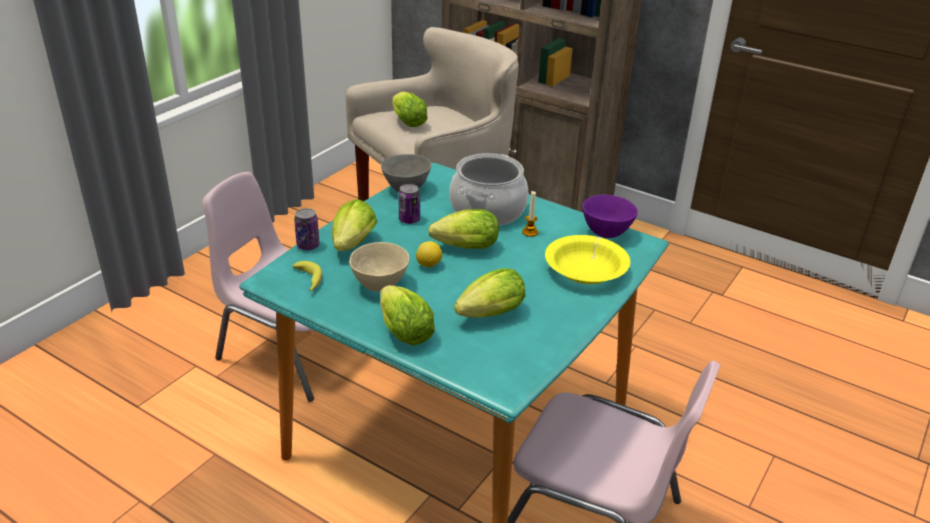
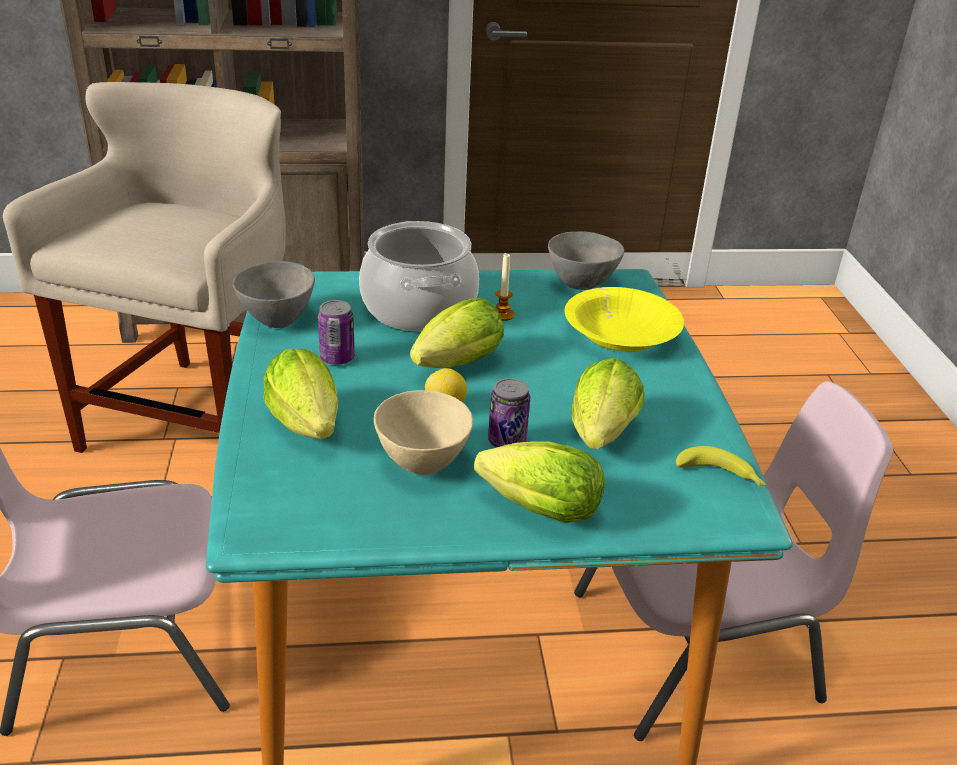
camera: 40 degrees left, 0 degrees up
banana [293,261,322,291] -> banana moved to [676,446,767,487]
can [294,208,320,250] -> can moved to [488,378,530,447]
lettuce [392,91,428,127] -> none
purple bowl [583,195,638,238] -> grey bowl [548,231,624,290]

